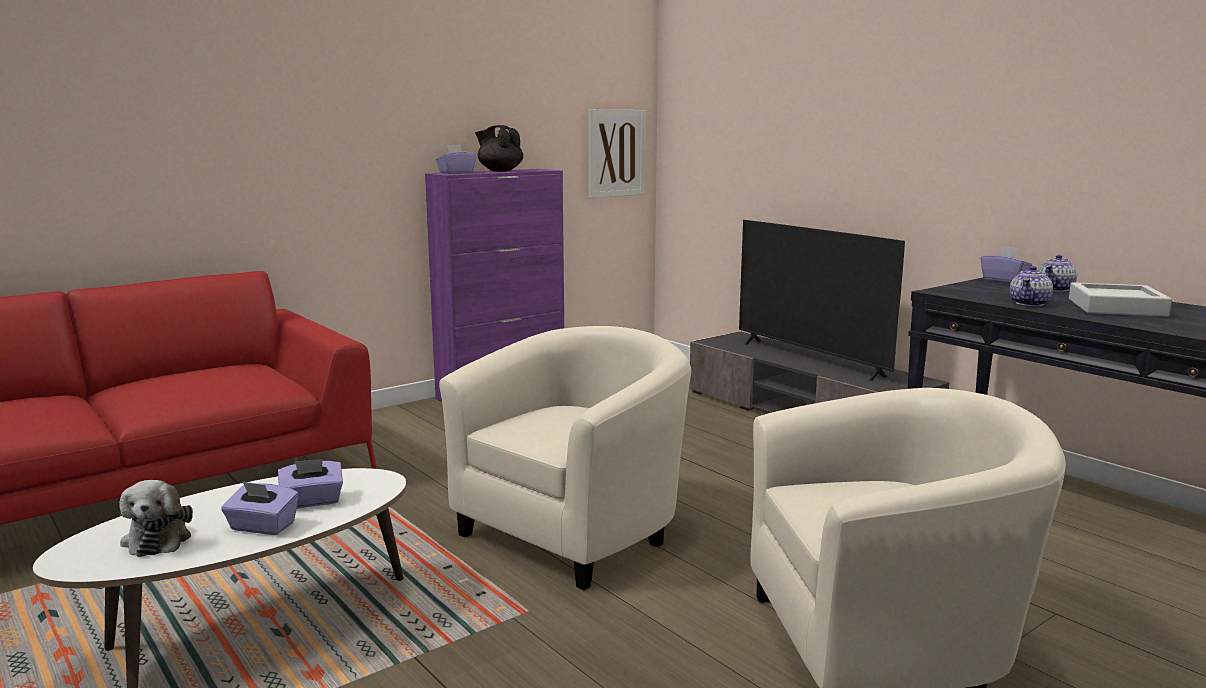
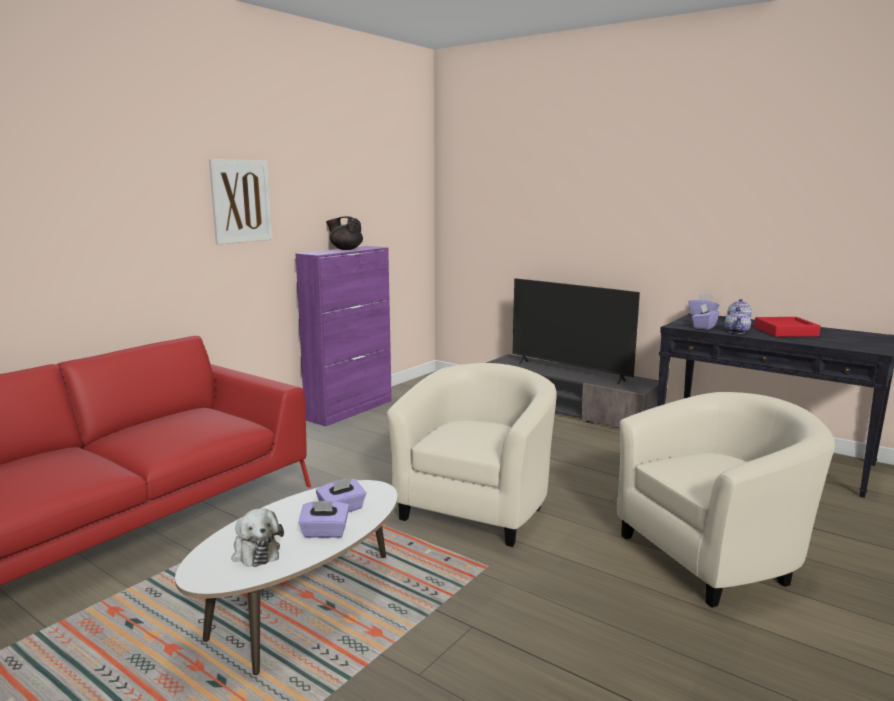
camera: 15 degrees left, 0 degrees up
purple tissue box [436,145,476,174] -> purple tissue box moved to [692,304,719,330]
picture [588,110,645,198] -> picture moved to [209,159,272,244]
grey tray [1069,282,1172,317] -> red tray [754,317,821,337]

